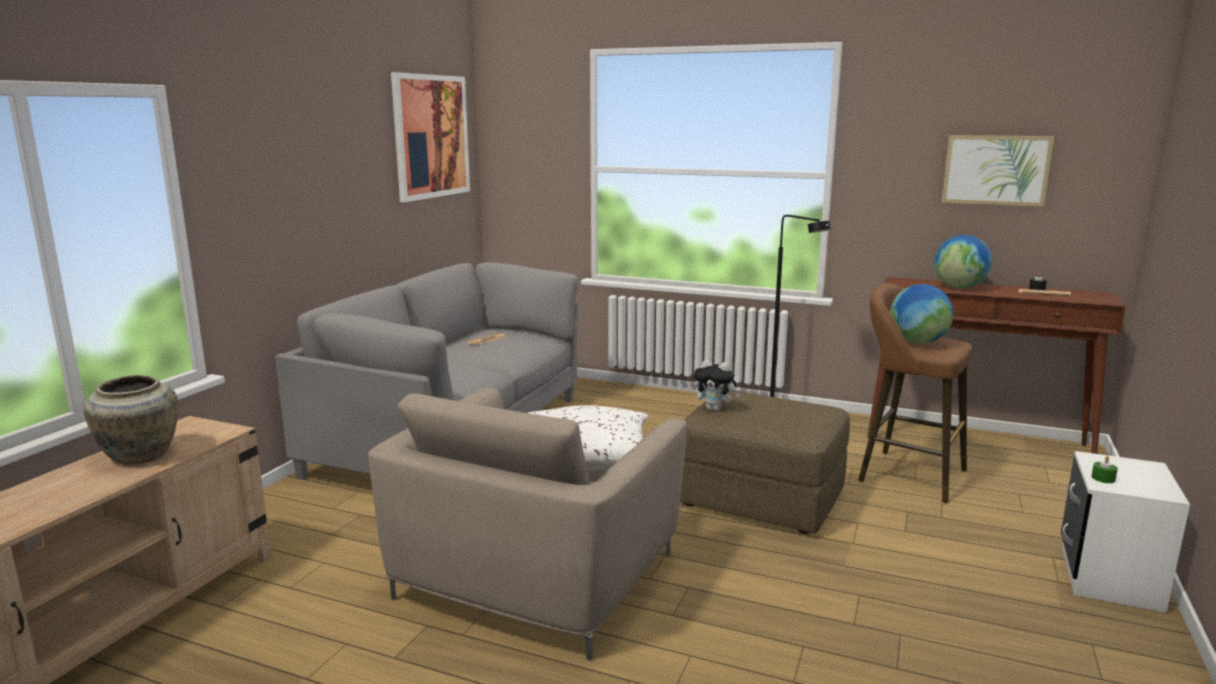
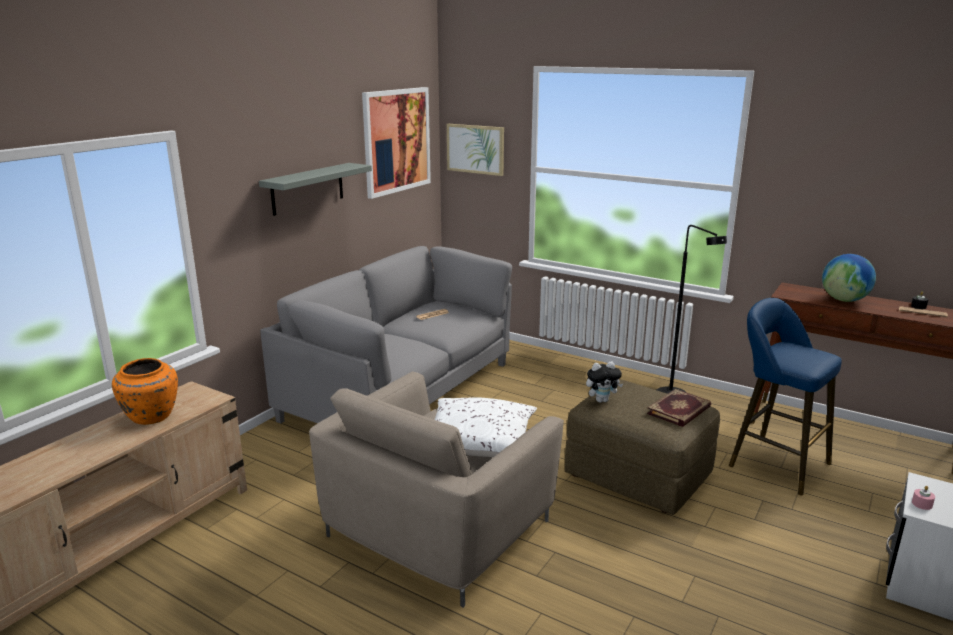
camera: 10 degrees right, 5 degrees up
beige vase [84,375,179,465] -> orange vase [112,358,178,425]
plush toy [694,360,740,411] -> plush toy turned 45 degrees counterclockwise [586,361,623,403]
brown stool [858,283,972,503] -> blue stool [729,298,842,495]
globe [890,284,954,344] -> none
picture [942,135,1054,207] -> picture moved to [447,124,504,176]
green candle [1091,456,1118,483] -> pink candle [912,486,935,510]
none -> grey shelf [259,163,372,216]
none -> book [647,389,711,427]

